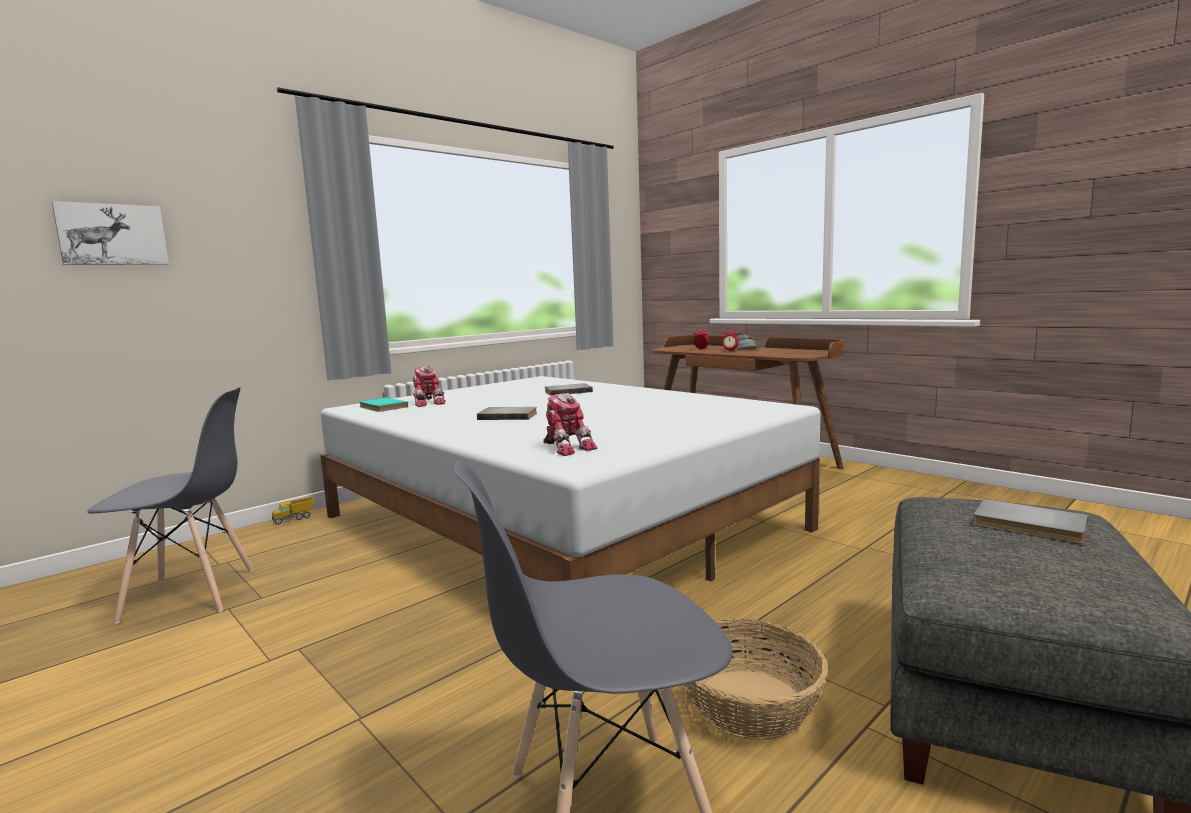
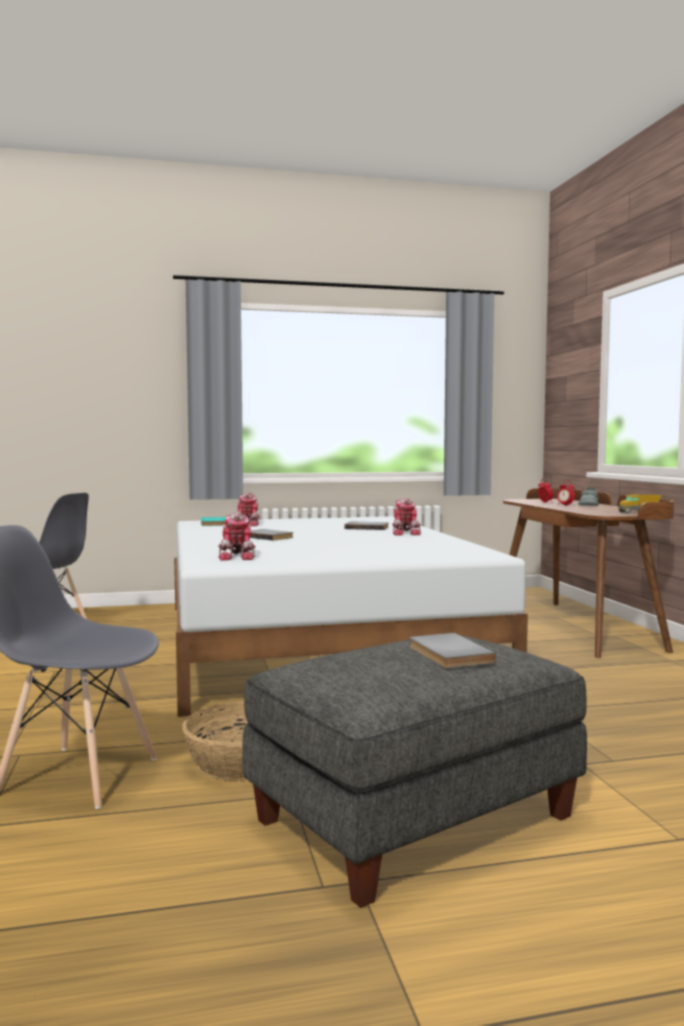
camera: 30 degrees right, 5 degrees down
picture [52,201,169,265] -> none
toy truck [272,497,315,525] -> toy truck moved to [618,494,662,513]
none -> toy robot [392,498,421,536]

